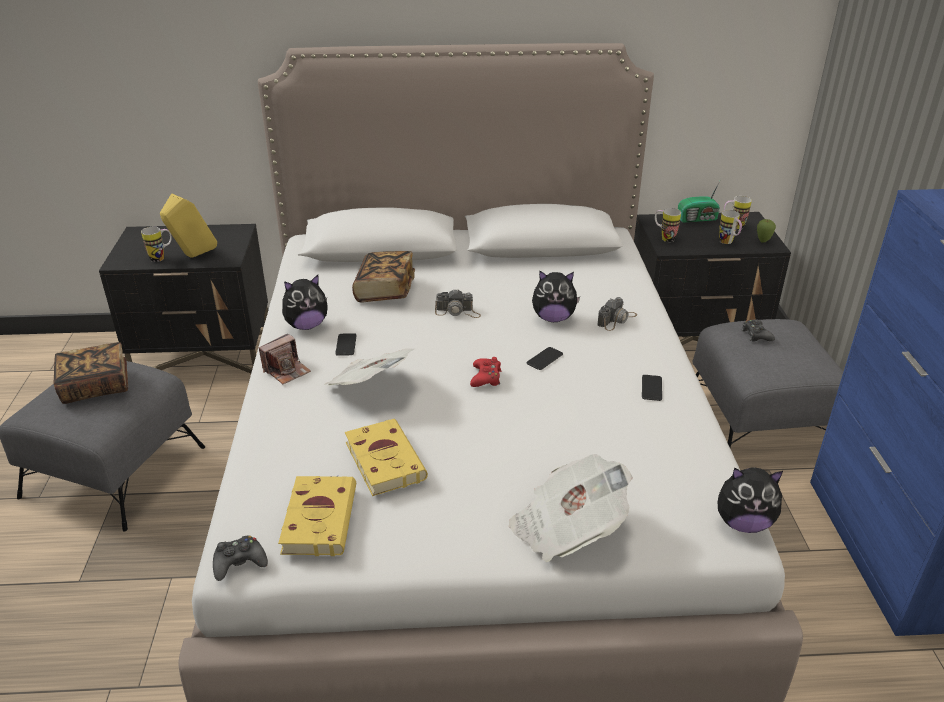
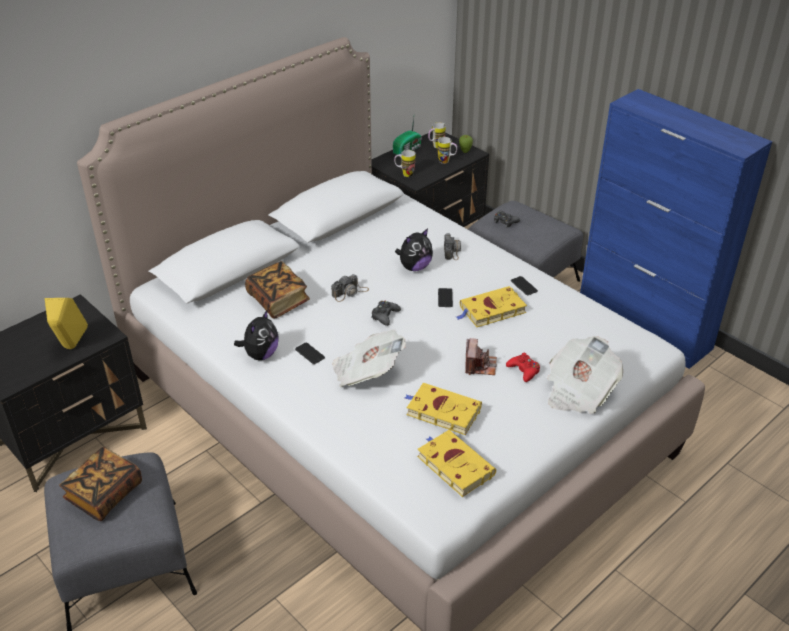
camera: 40 degrees left, 5 degrees up
mug [141,227,172,262] -> none
black game controller [213,536,268,581] -> black game controller moved to [372,300,401,326]
camera [259,334,311,384] -> camera moved to [465,338,497,375]
red game controller [470,357,501,387] -> red game controller moved to [506,353,540,382]
plush toy [718,467,783,533] -> none
none -> yellow book [456,286,527,327]

